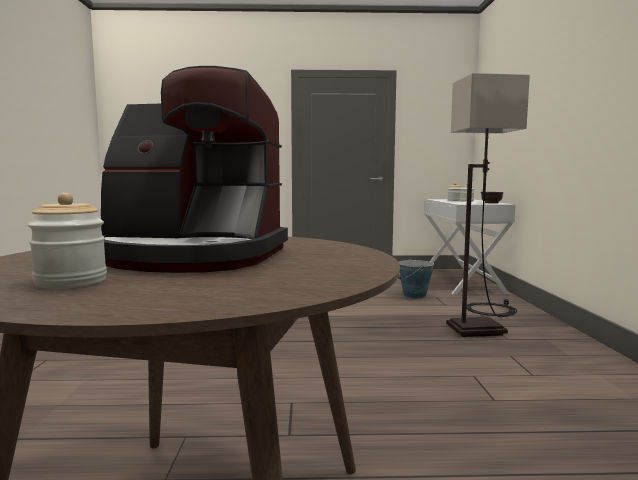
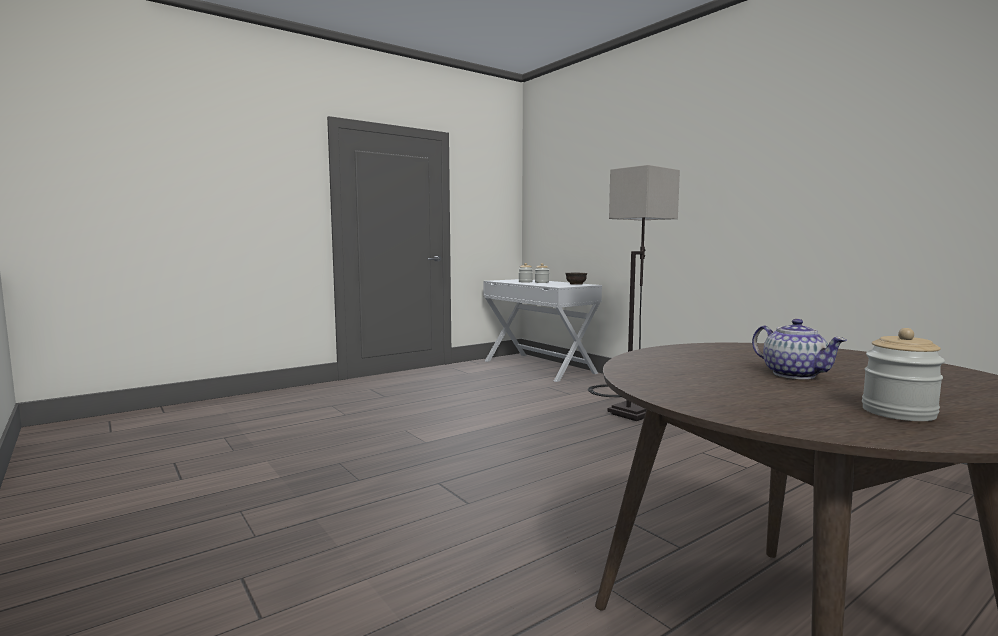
camera: 35 degrees left, 0 degrees up
coffee machine [101,66,288,273] -> teapot [752,319,847,379]
bucket [398,259,434,299] -> none

